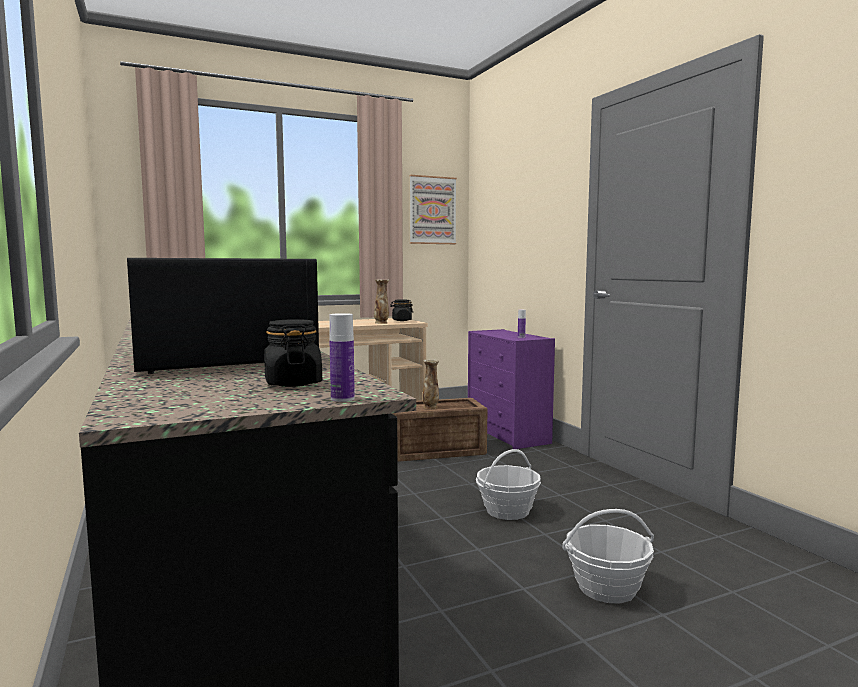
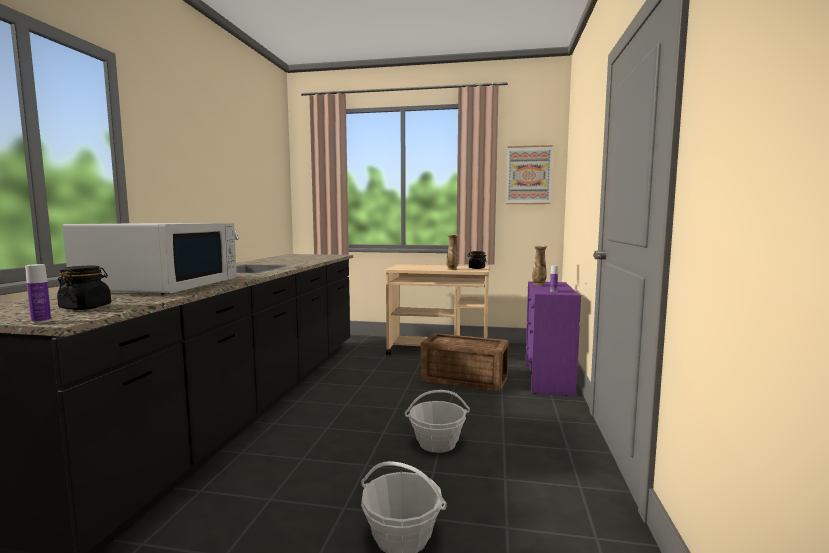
camera: 35 degrees right, 0 degrees up
black microwave [127,258,319,374] -> white microwave [62,223,237,295]
vase [422,359,439,409] -> vase moved to [532,246,547,286]

